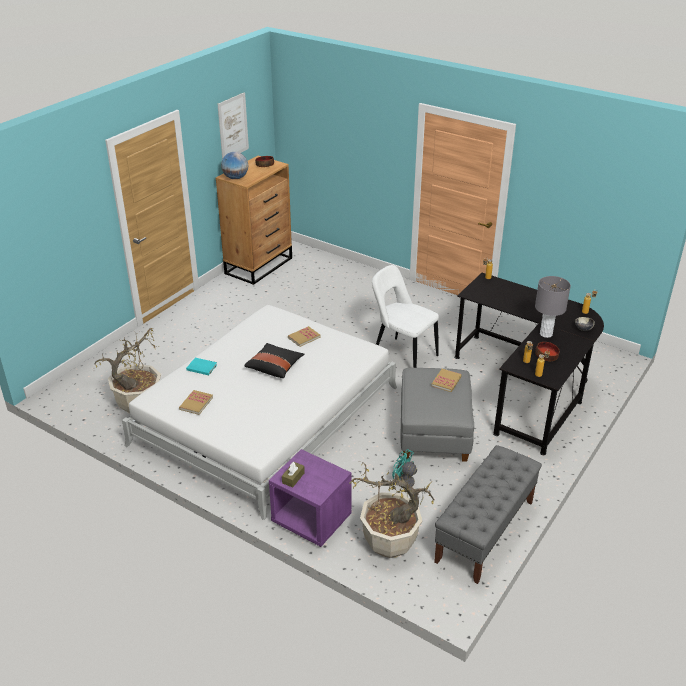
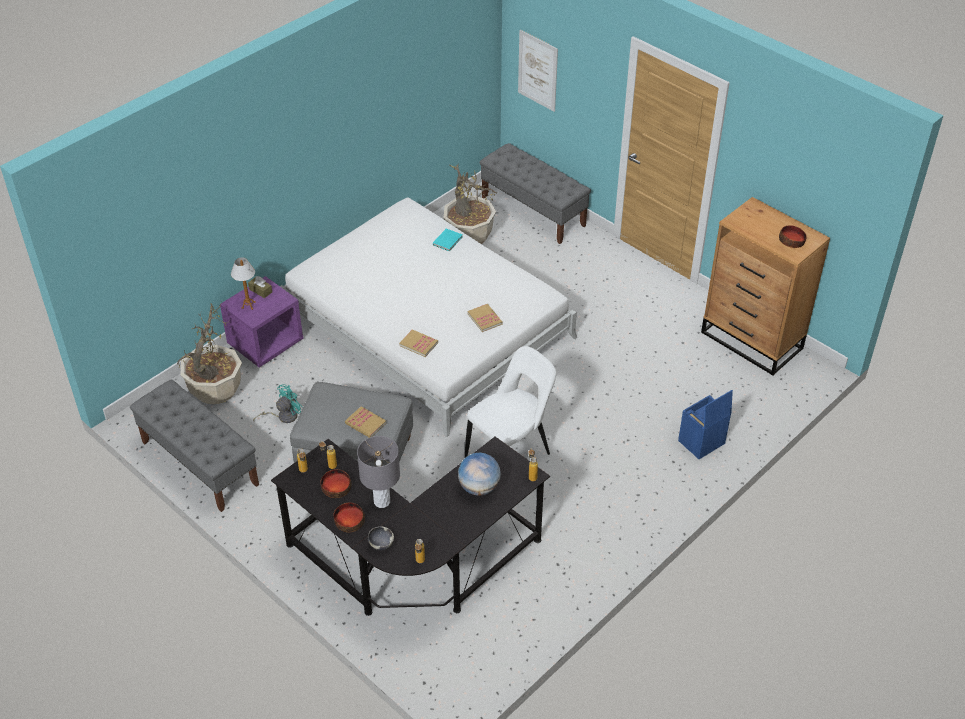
camera: 100 degrees right, 10 degrees up
book [179,390,213,415] -> book moved to [399,330,438,357]
picture [218,92,249,159] -> picture moved to [518,30,558,112]
globe [221,152,248,179] -> globe moved to [458,453,501,496]
black pillow [244,343,304,378] -> none
none -> table lamp [231,257,256,310]
none -> bowl [333,503,365,532]
none -> grey bench [480,143,591,244]
none -> blue storage box [678,390,733,459]

